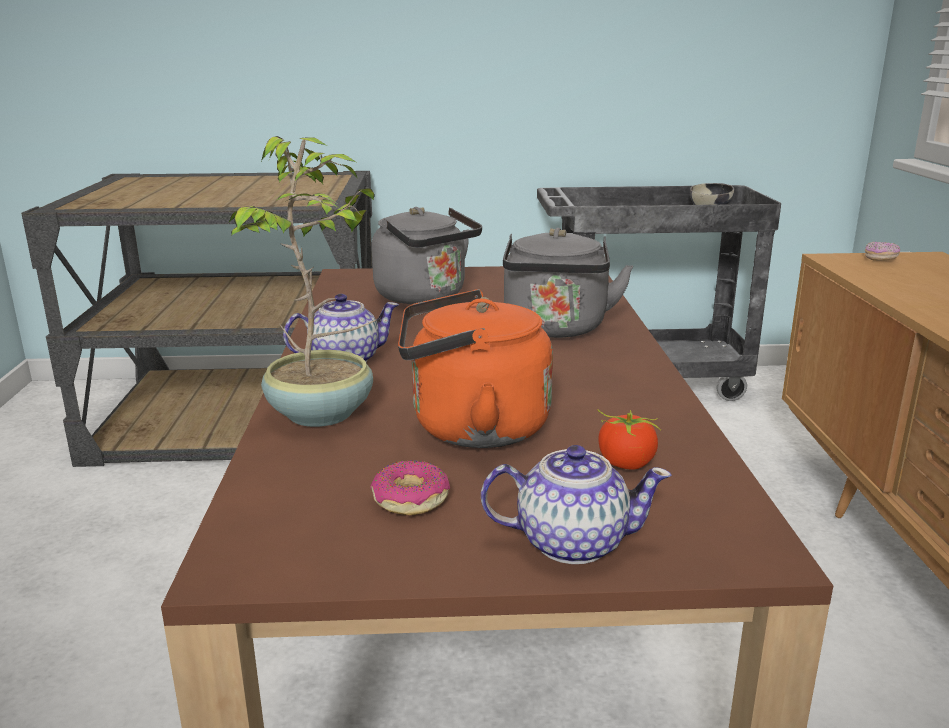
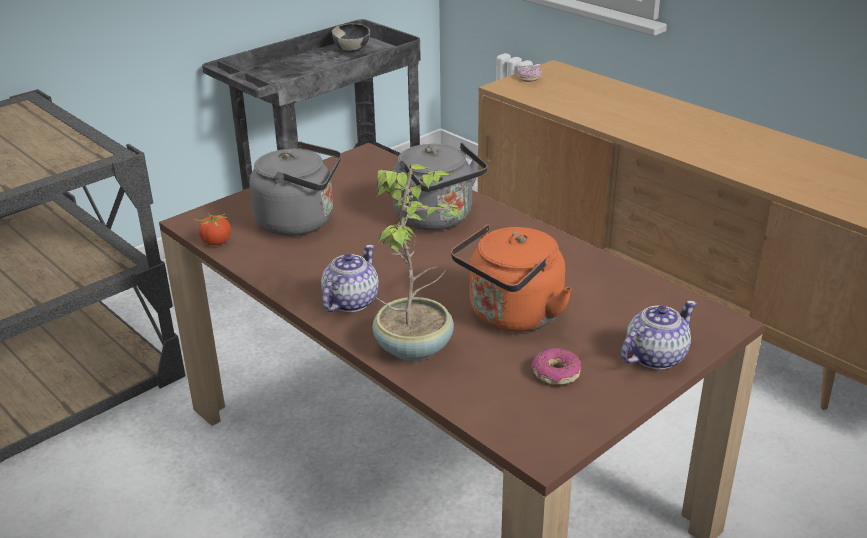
camera: 40 degrees left, 10 degrees up
tomato [597,409,661,470] -> tomato moved to [194,213,231,245]

